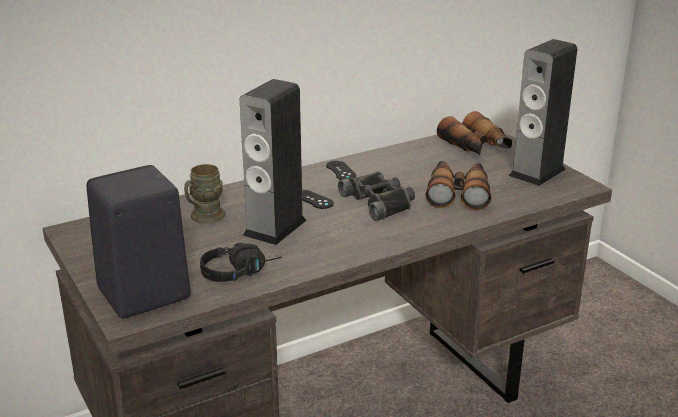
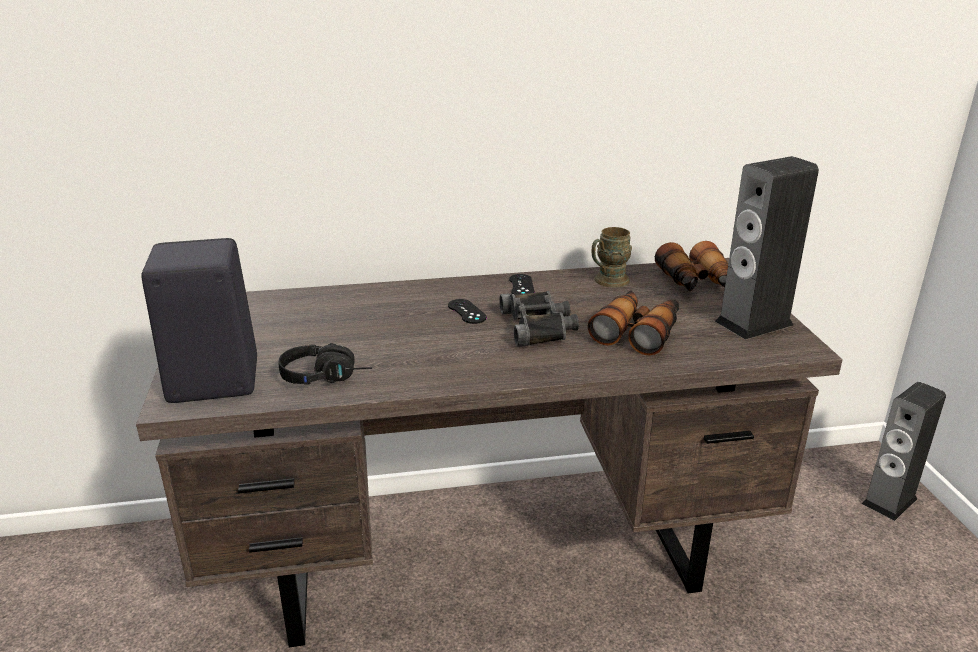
camera: 20 degrees right, 0 degrees up
brown mug [184,164,225,223] -> brown mug moved to [592,227,632,287]
speaker [240,79,307,245] -> speaker moved to [861,382,946,521]

